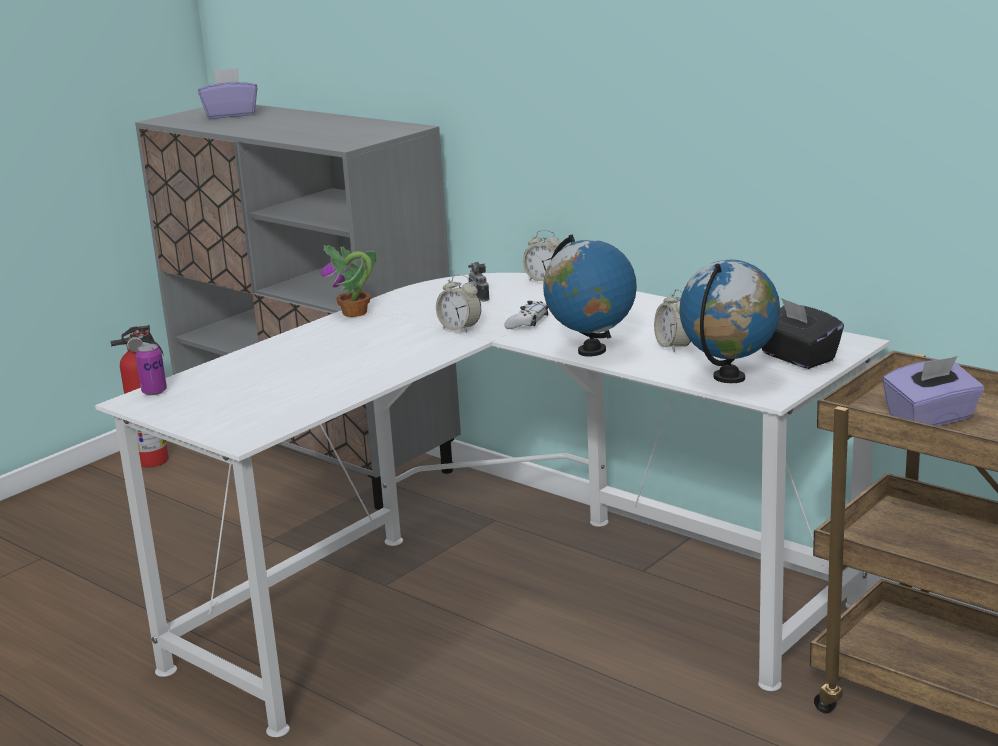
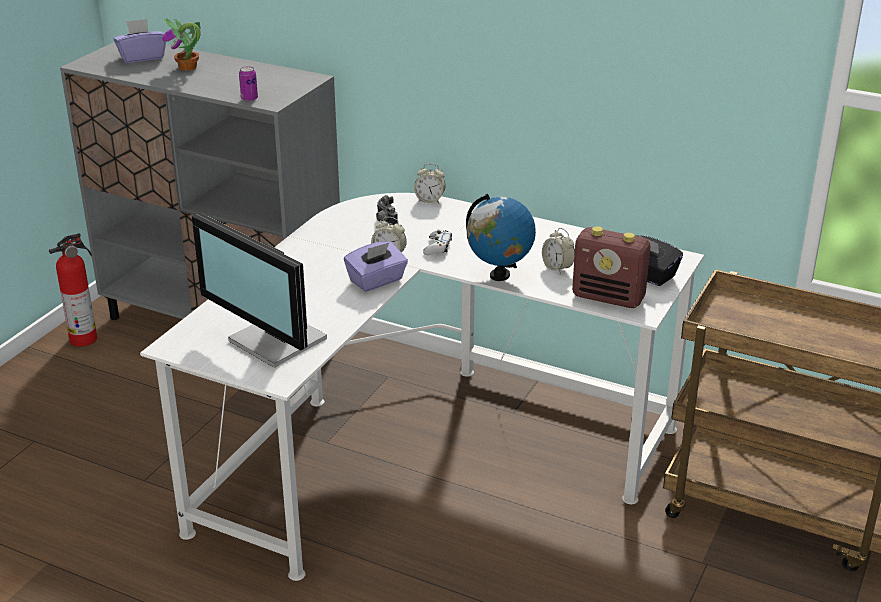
camera: 15 degrees left, 10 degrees up
can [136,344,167,395] -> can moved to [239,66,258,102]
potted plant [321,245,376,317] -> potted plant moved to [162,18,201,71]
globe [680,260,780,383] -> radio [572,226,650,308]
purple tissue box [882,356,984,426] -> purple tissue box moved to [344,241,408,292]
none -> monitor [192,213,327,368]

